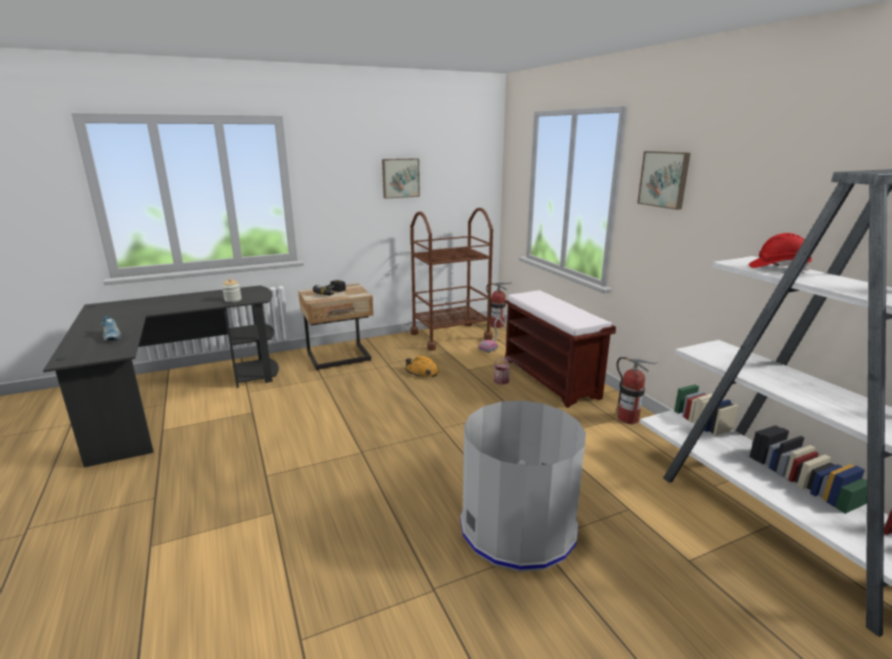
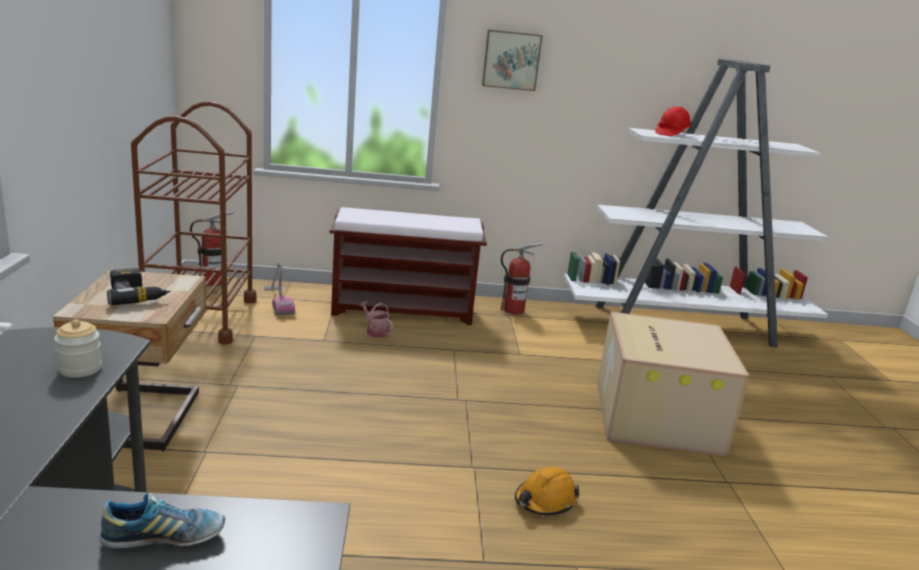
camera: 70 degrees left, 0 degrees up
picture [382,158,420,199] -> none
orange hard hat [405,355,439,377] -> orange hard hat moved to [515,466,579,516]
grey trash can [460,401,586,572] -> cardboard box [597,312,750,457]

